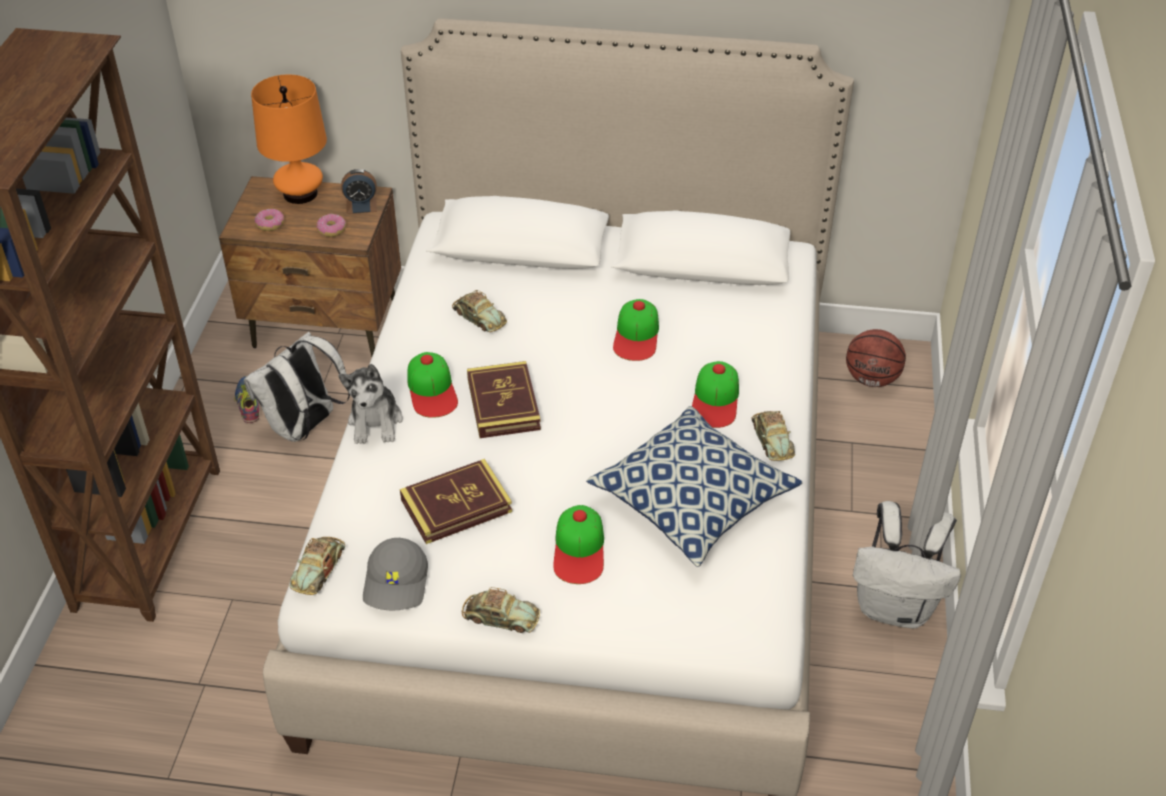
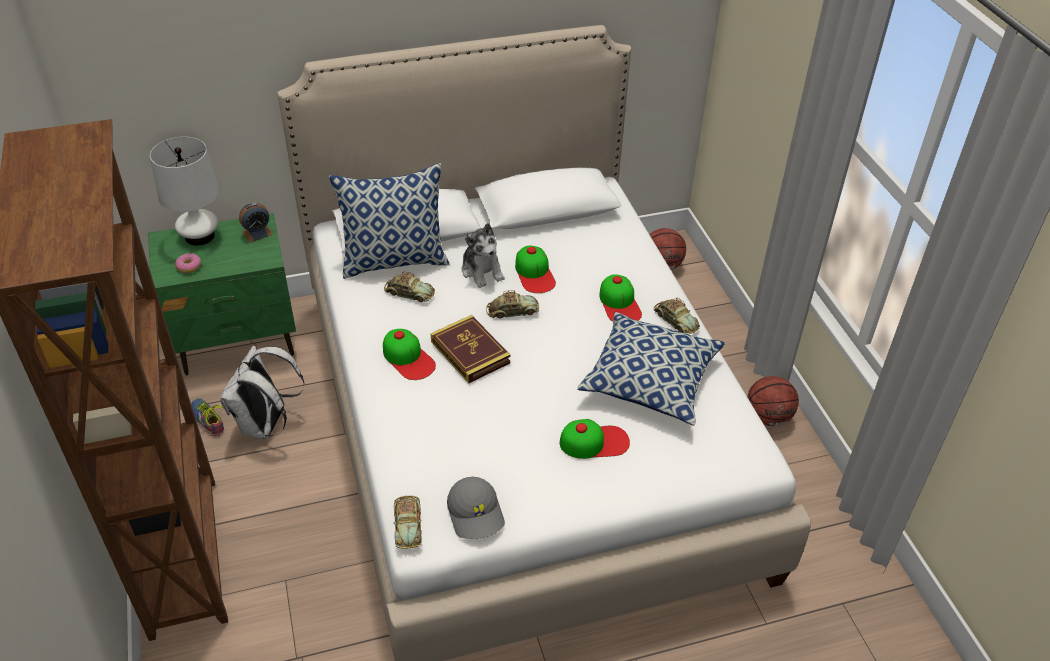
camera: 25 degrees left, 0 degrees up
brown nightstand [219,176,401,357] -> green nightstand [148,213,296,375]
orange table lamp [251,75,327,204] -> white table lamp [150,137,219,246]
donut [317,214,346,237] -> none
plush toy [338,364,403,444] -> plush toy moved to [462,223,505,288]
book [400,459,512,544] -> none
toy car [462,587,540,633] -> toy car moved to [486,290,539,319]
cap [553,505,604,584] -> cap turned 75 degrees counterclockwise [560,419,630,459]
white backpack [853,501,961,629] -> basketball [747,376,799,426]
none -> pillow [329,163,450,279]

